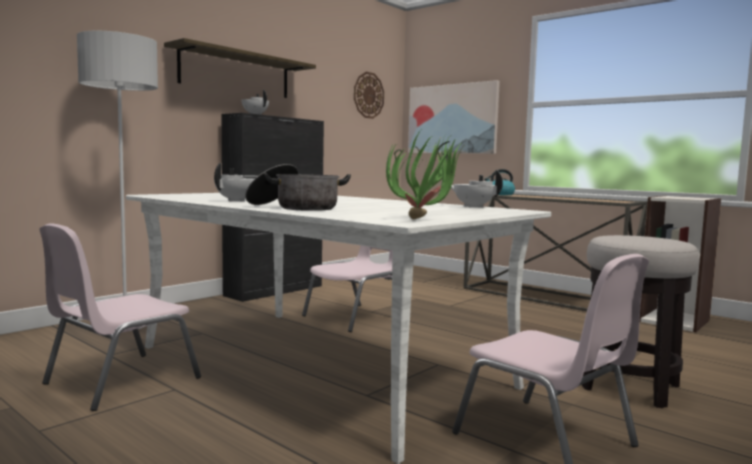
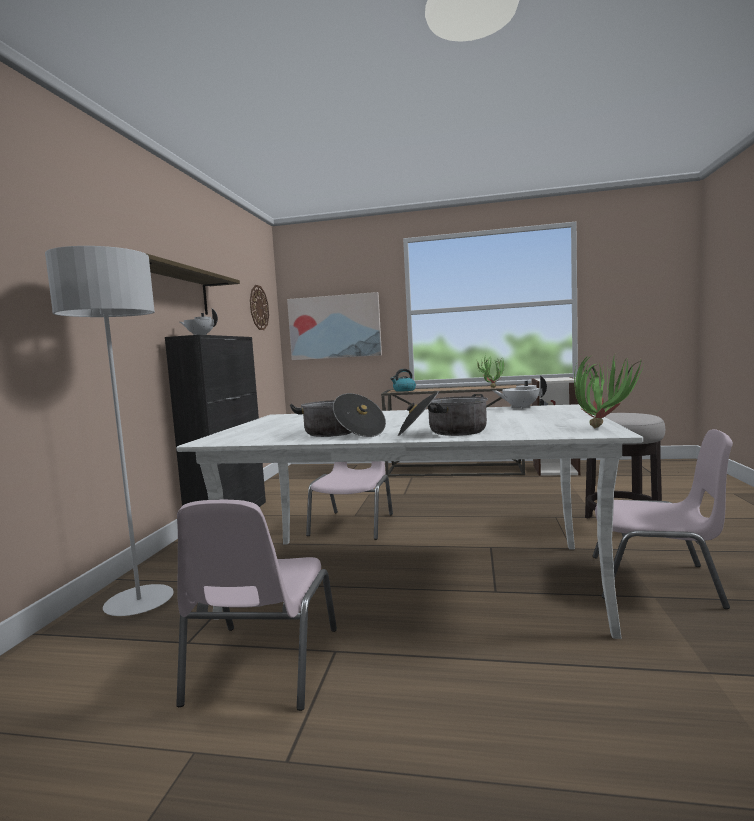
camera: 30 degrees left, 0 degrees up
white teapot [214,163,255,202] -> cooking pot [290,393,386,437]
none -> potted plant [477,354,505,388]

